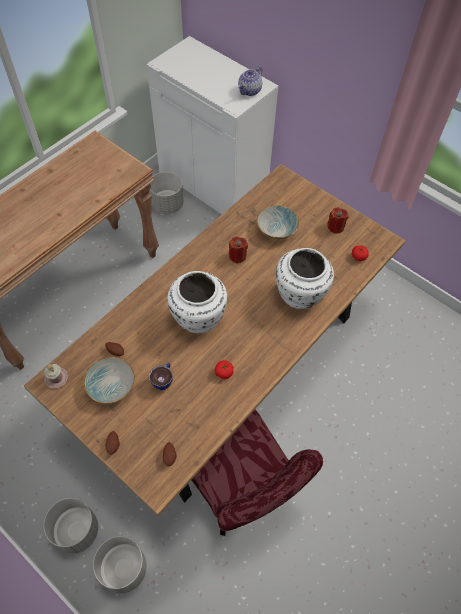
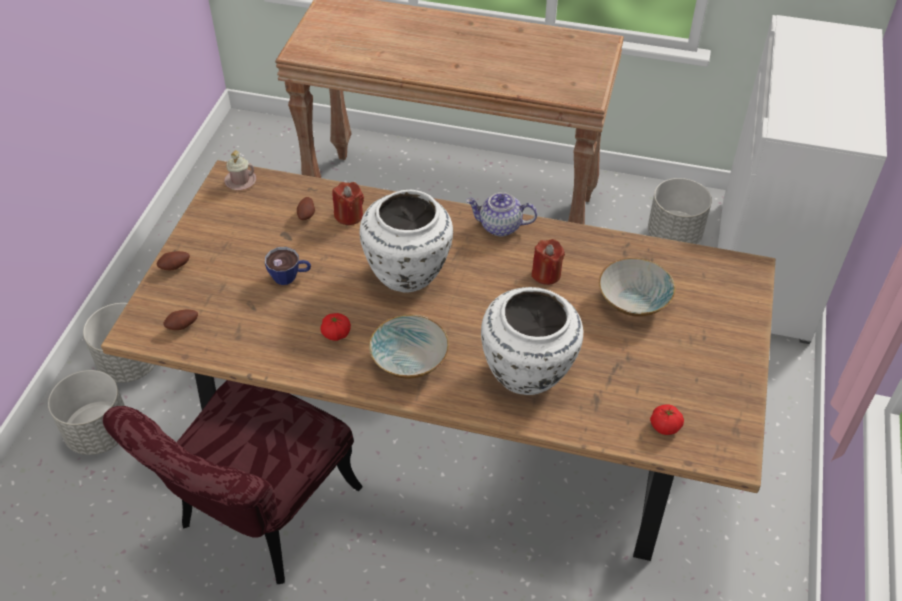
camera: 65 degrees right, 10 degrees down
bowl [84,357,135,403] -> bowl moved to [369,315,449,379]
teapot [238,66,262,96] -> teapot moved to [466,192,537,236]
red candle [327,207,349,234] -> red candle moved to [332,182,364,225]

